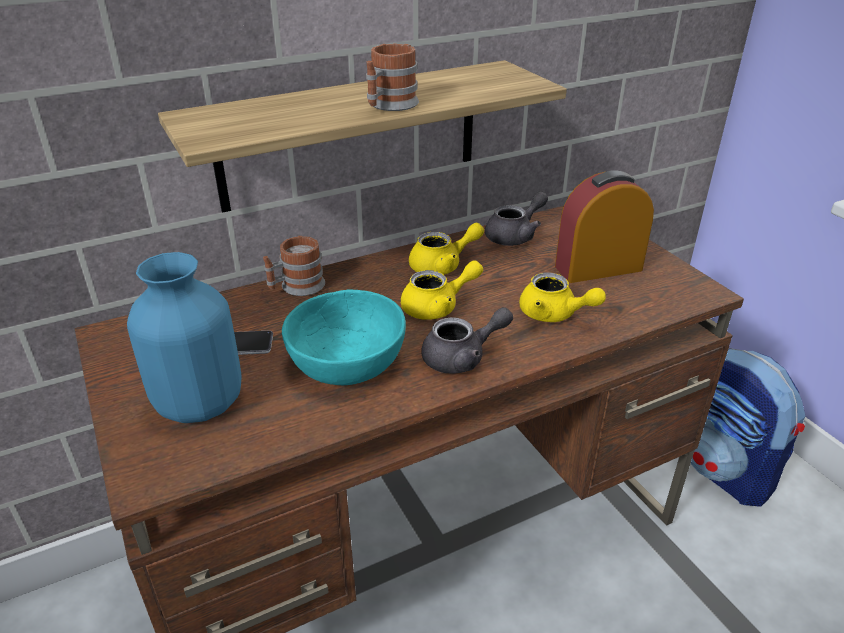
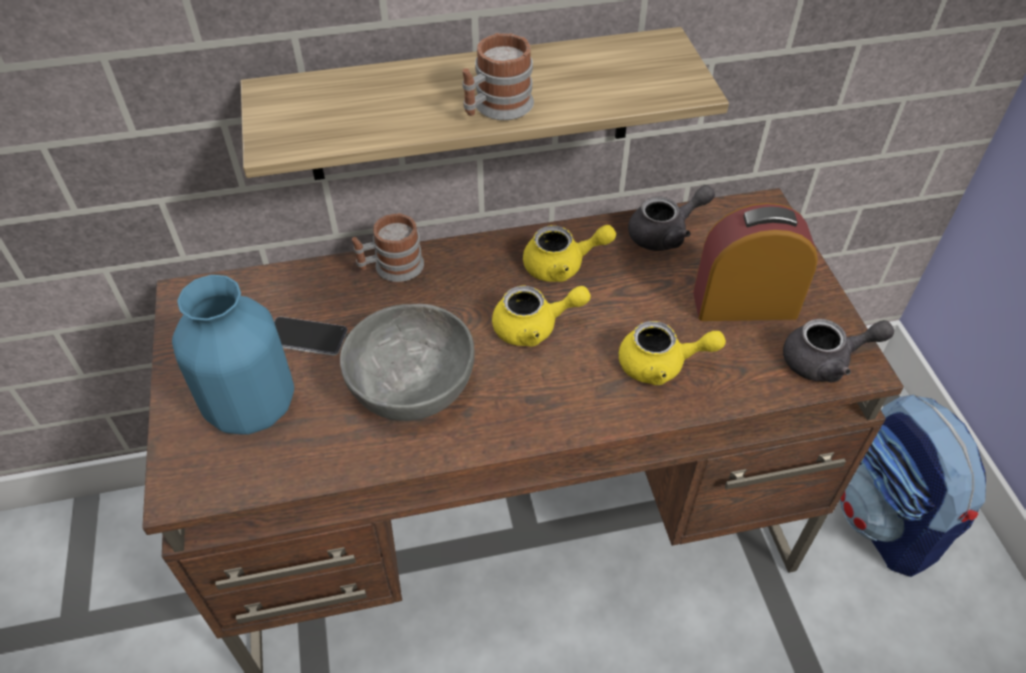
camera: 15 degrees right, 15 degrees up
turquoise bowl [282,290,406,385] -> grey bowl [340,304,475,421]
grey teapot [421,307,513,374] -> grey teapot moved to [783,319,894,382]
yellow teapot [519,272,606,322] -> yellow teapot turned 45 degrees counterclockwise [619,321,726,385]

